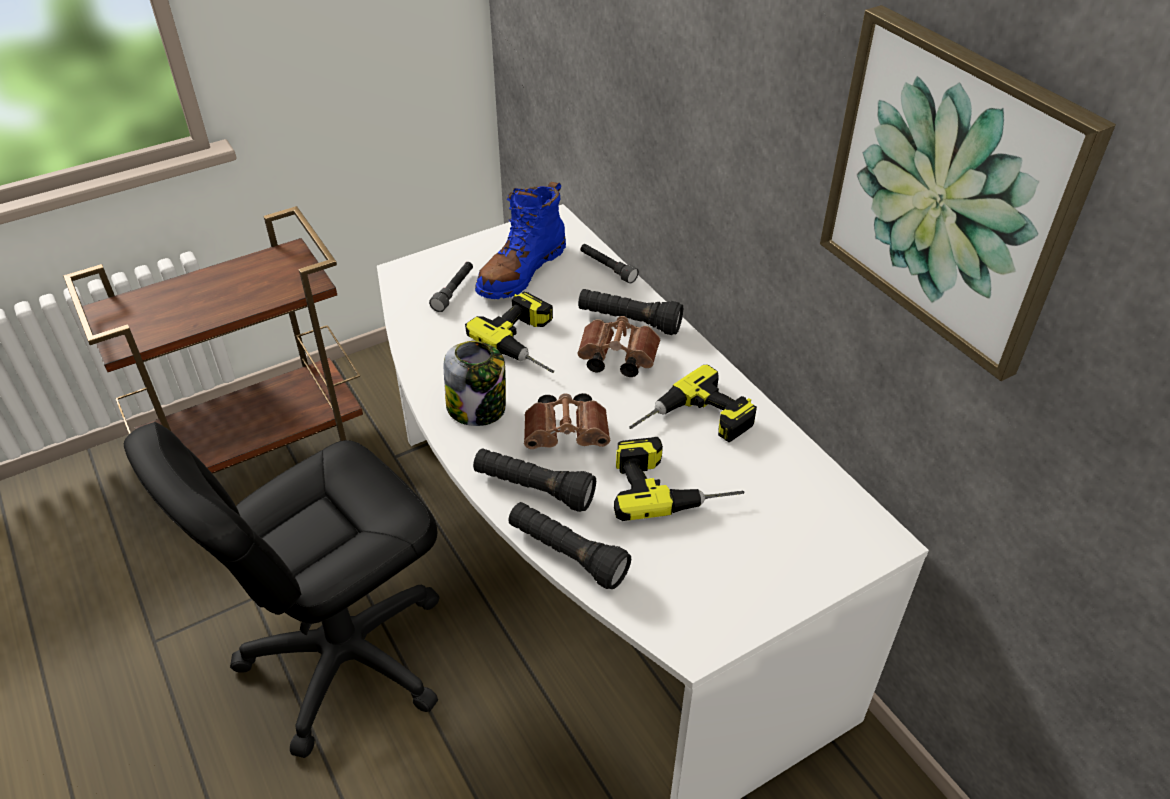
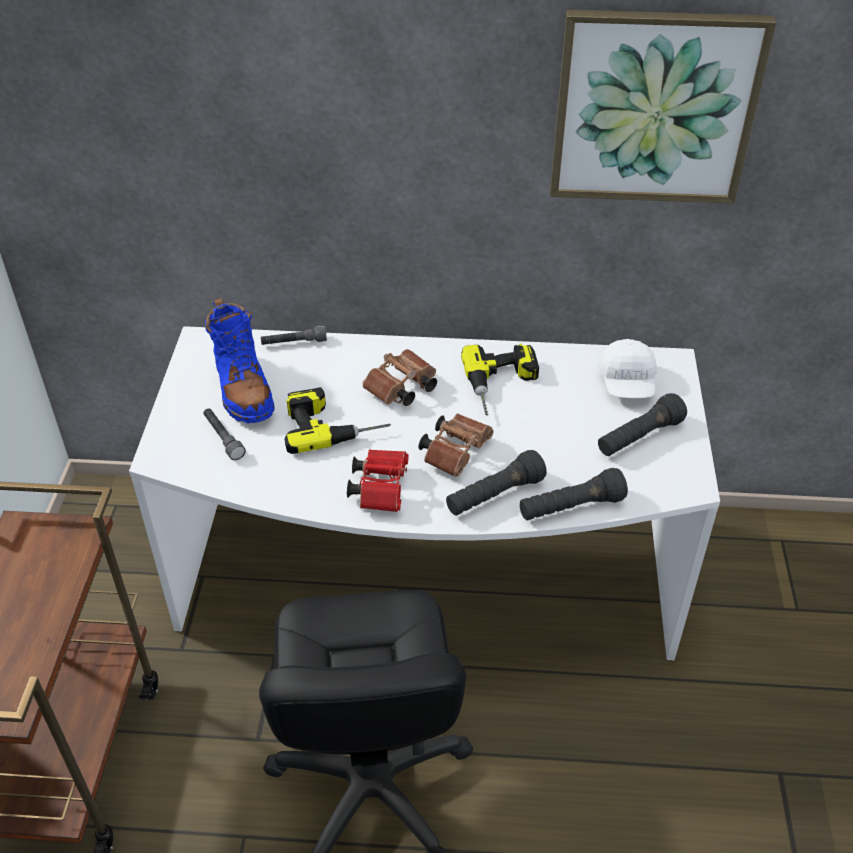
camera: 55 degrees left, 0 degrees up
jar [444,341,506,426] -> red binoculars [347,449,409,512]
black flashlight [578,289,683,335] -> black flashlight moved to [598,393,687,456]
power drill [614,437,745,521] -> none
none -> white cap [598,339,657,398]

